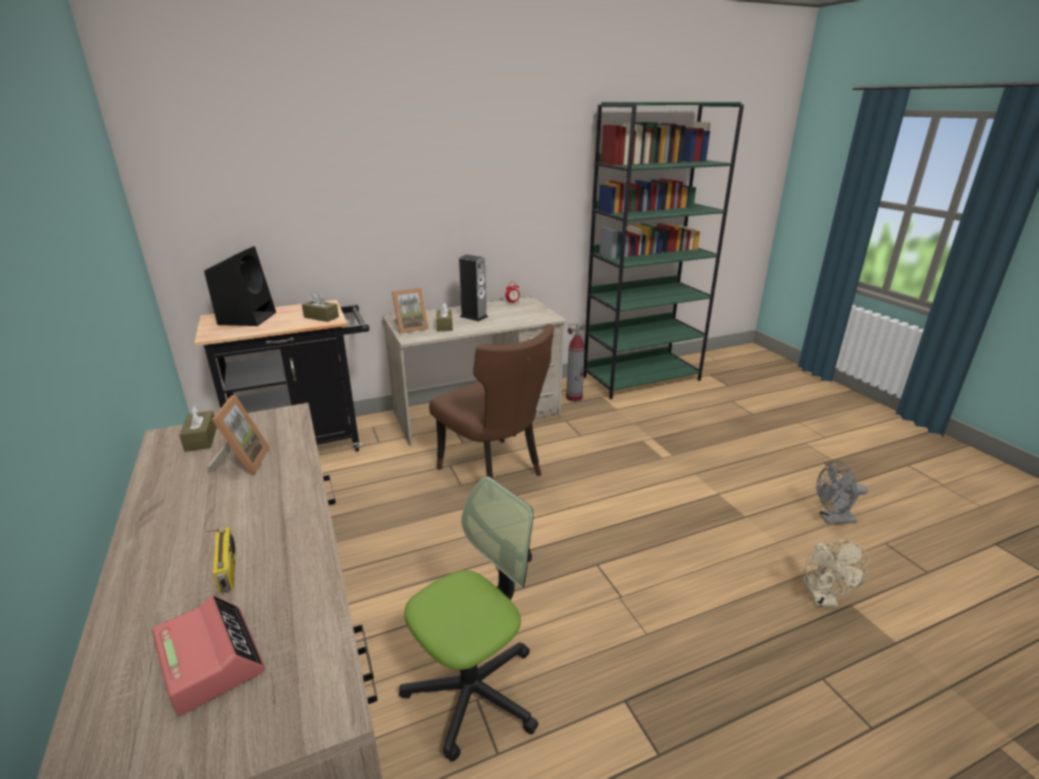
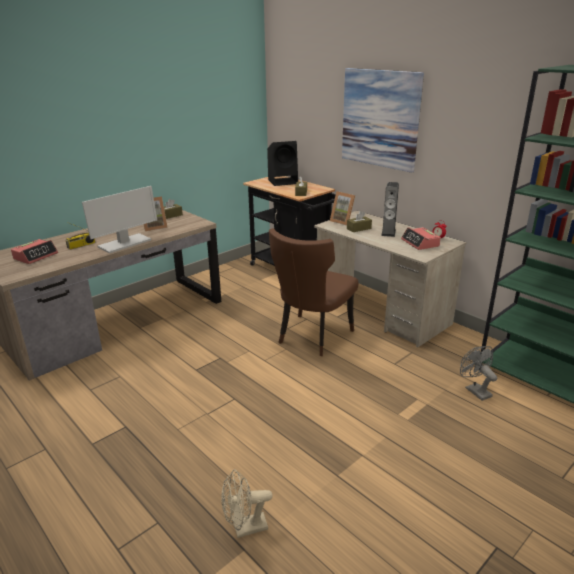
camera: 70 degrees right, 0 degrees up
office chair [399,476,538,762] -> none
fire extinguisher [566,323,586,401] -> none
grey fan [816,461,868,525] -> grey fan moved to [460,346,497,401]
none -> monitor [82,186,157,253]
none -> picture [342,68,424,173]
none -> alarm clock [401,227,441,250]

